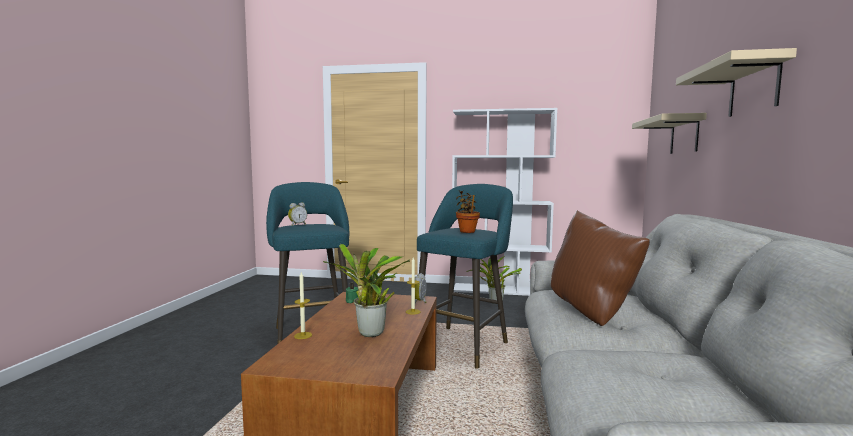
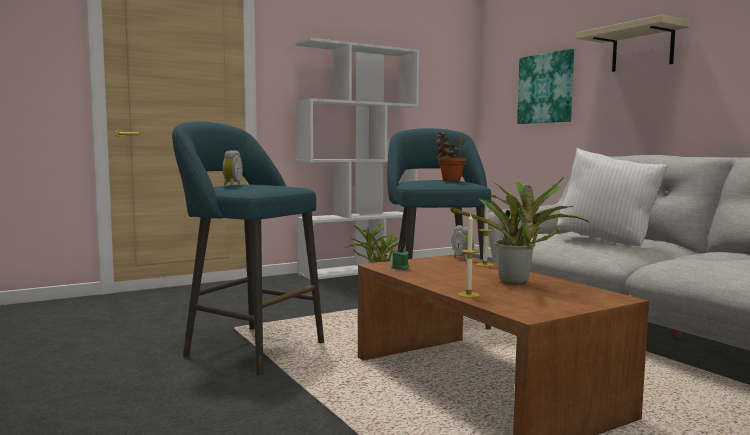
camera: 40 degrees left, 0 degrees up
brown pillow [551,210,650,326] -> white pillow [557,148,668,246]
beige shelf [632,113,707,154] -> picture [517,49,574,124]

